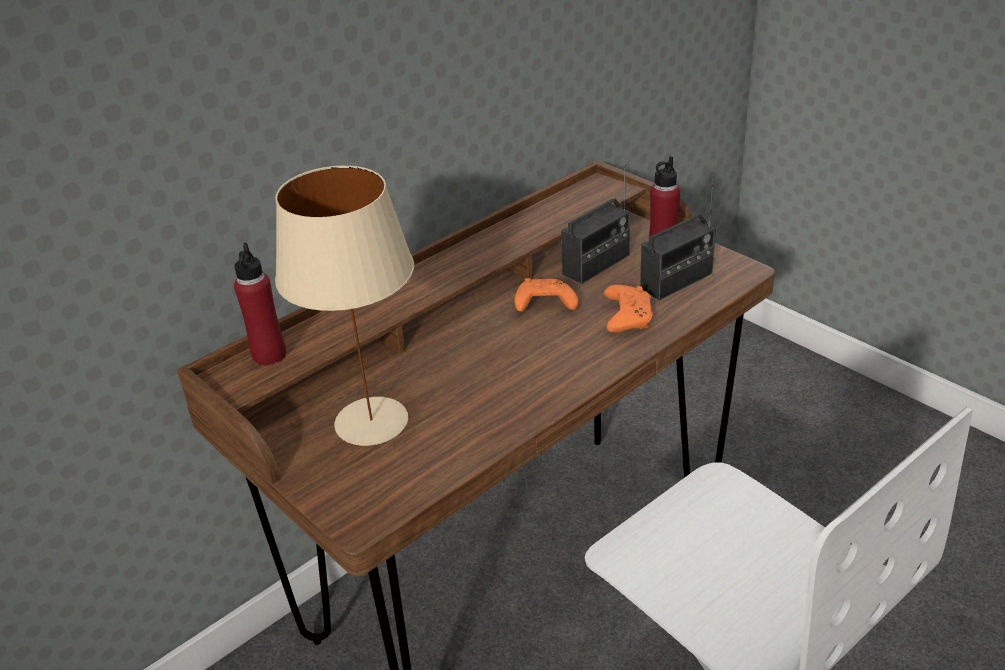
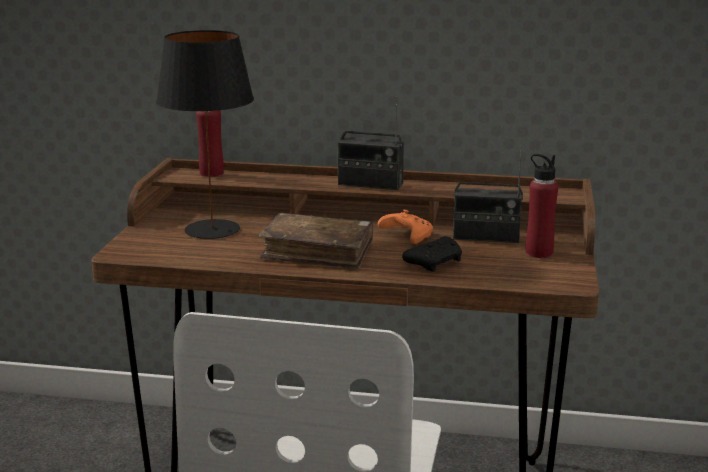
camera: 50 degrees right, 15 degrees down
beige table lamp [275,166,414,446] -> black table lamp [156,30,254,239]
orange game controller [604,285,653,333] -> black game controller [402,236,462,272]
radio [640,174,716,300] -> radio moved to [338,96,404,190]
none -> brown book [259,213,374,269]

